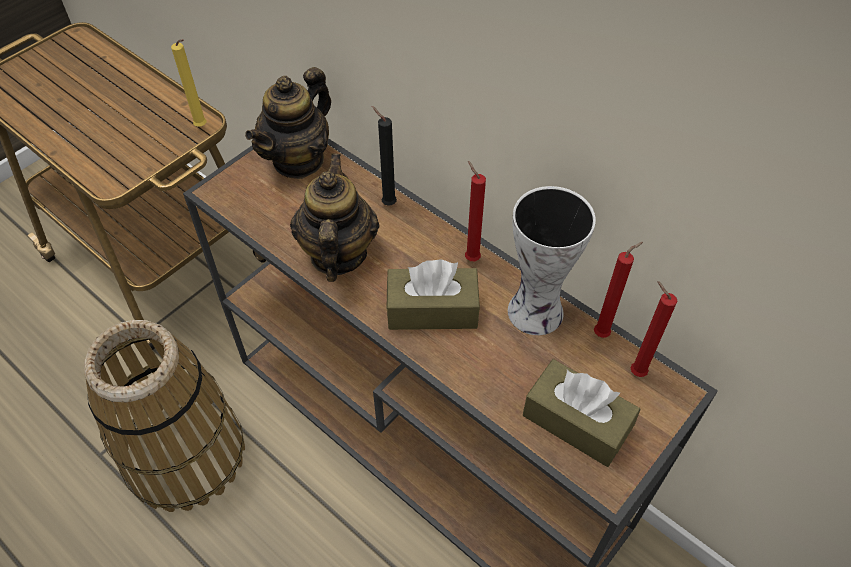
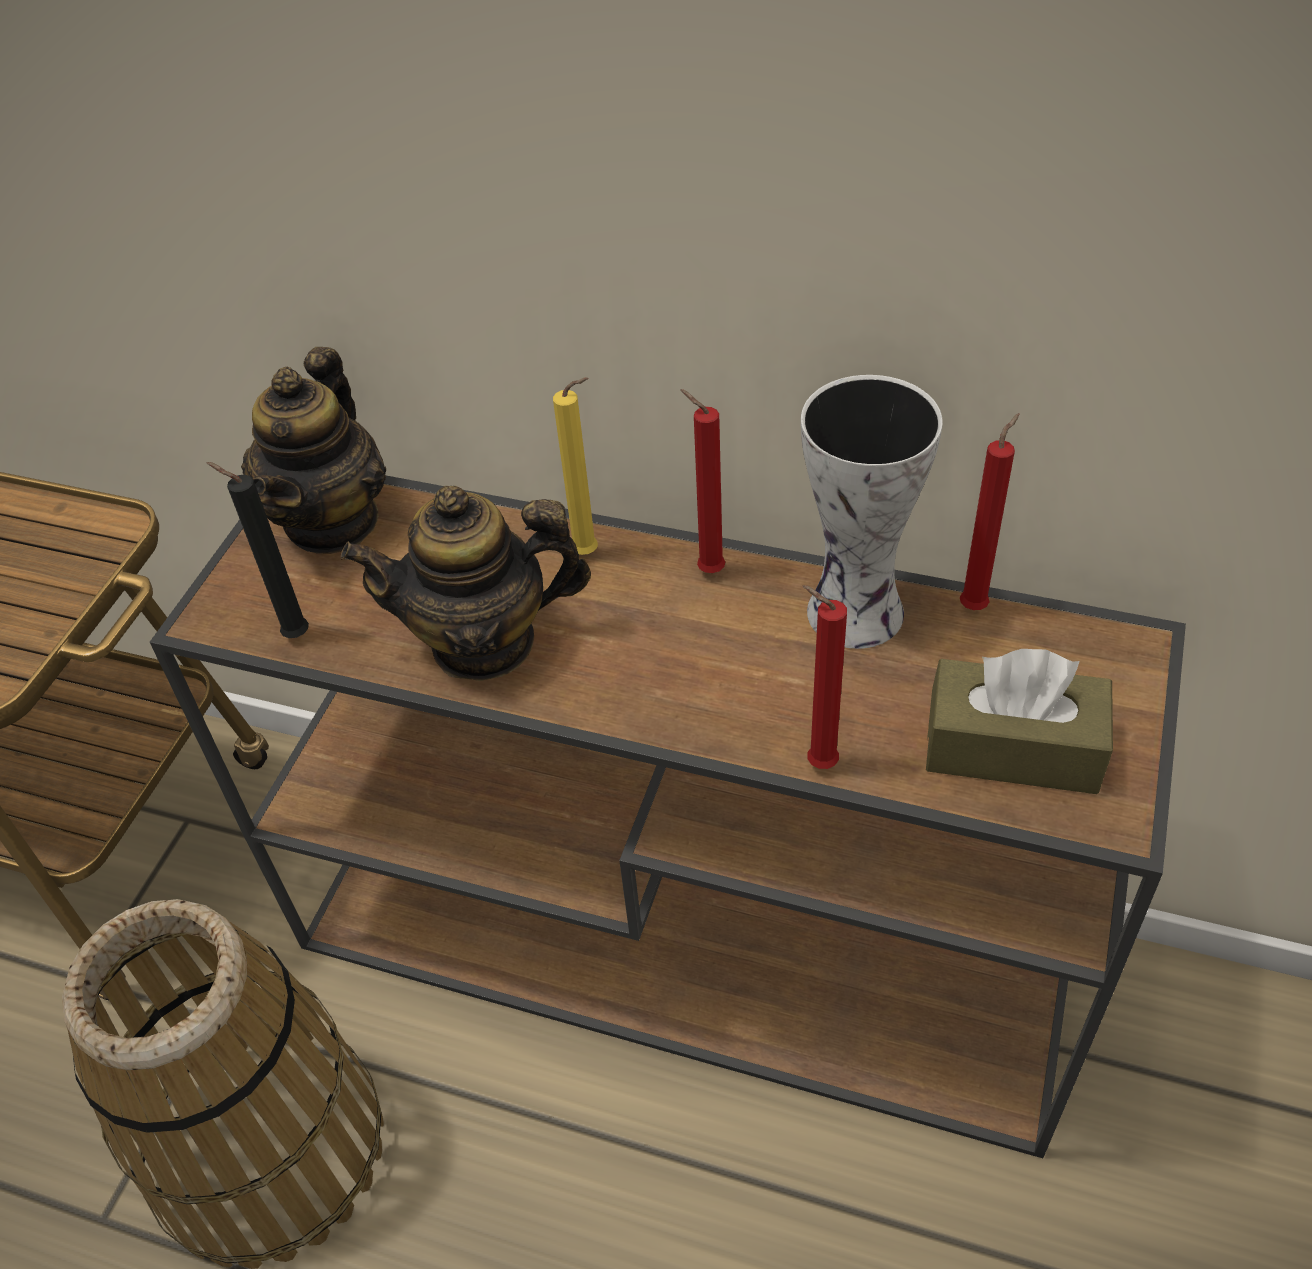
camera: 20 degrees left, 5 degrees down
yellow candle [171,39,206,127] -> yellow candle moved to [553,377,598,555]
teapot [290,153,379,282] -> teapot turned 75 degrees counterclockwise [341,485,591,681]
black candle [372,106,397,206] -> black candle moved to [206,462,309,638]
brown tissue box [386,259,480,330] -> none
red candle [631,281,677,377] -> red candle moved to [803,585,847,769]

